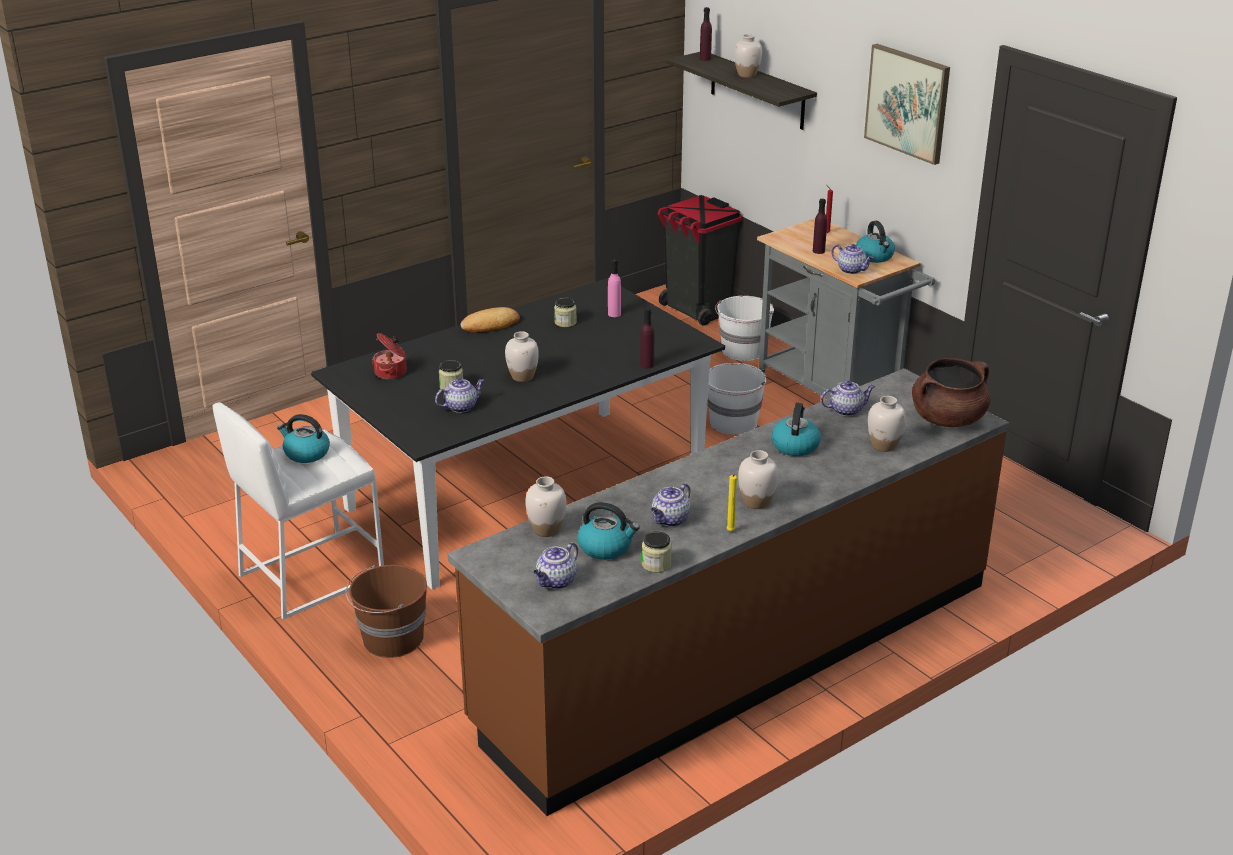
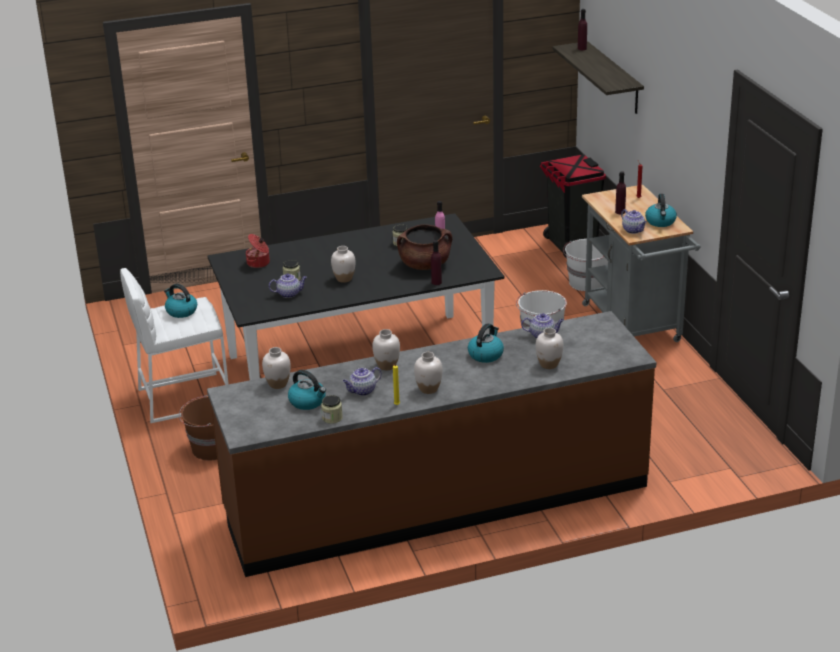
camera: 20 degrees right, 0 degrees up
bread [460,307,520,333] -> none
teapot [534,542,578,589] -> none
white vase [734,34,762,78] -> white vase moved to [372,329,400,370]
picture [864,44,950,165] -> none
brown cooking pot [912,358,990,427] -> brown cooking pot moved to [397,224,452,270]

